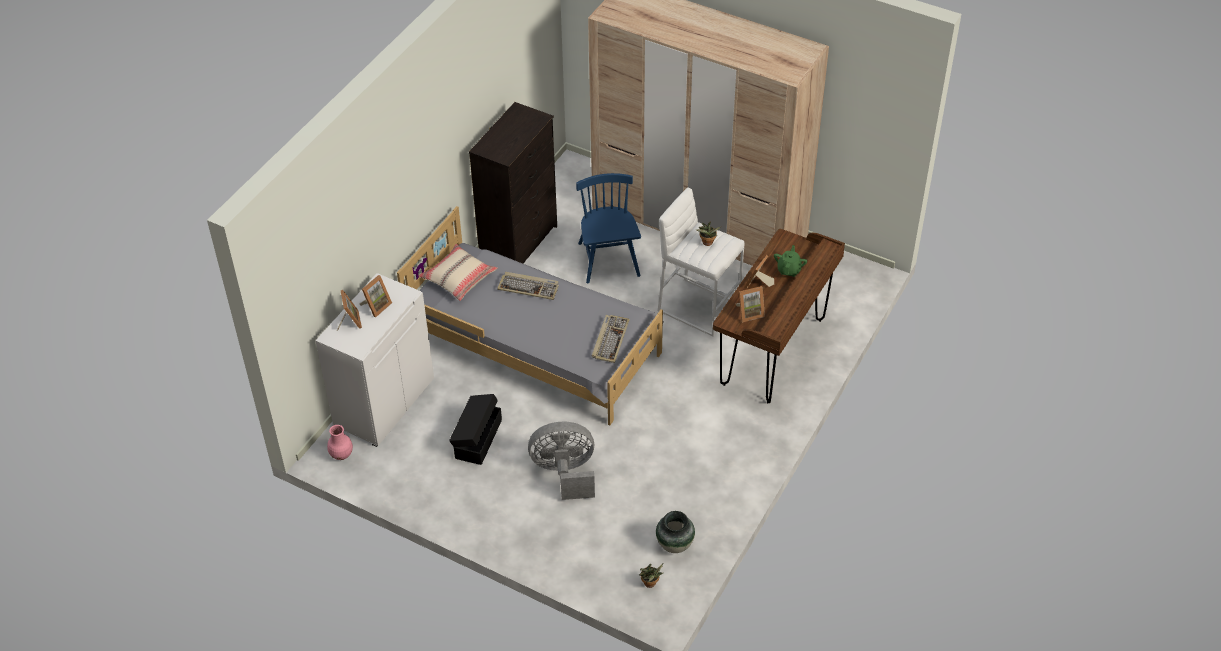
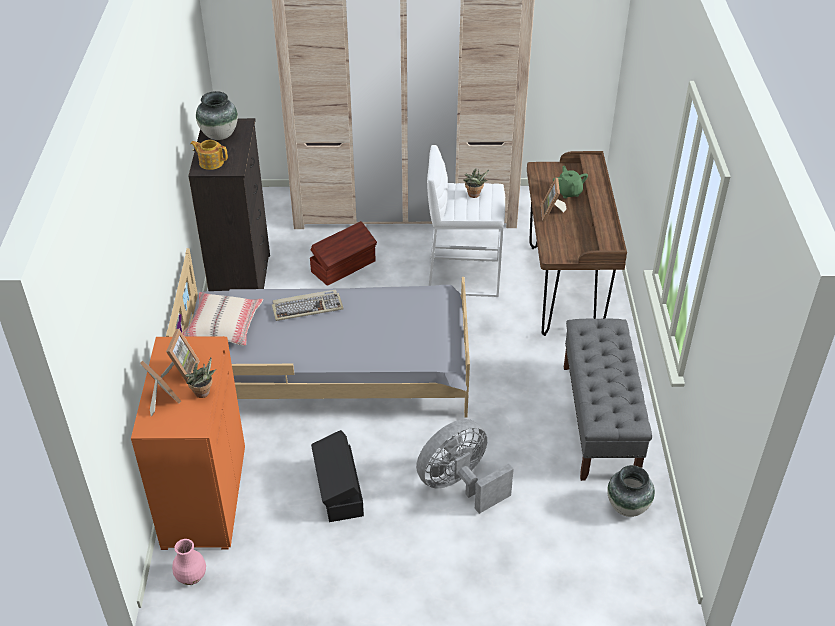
camera: 30 degrees left, 5 degrees down
white cabinet [315,273,434,447] -> orange cabinet [131,336,245,550]
blue chair [576,173,641,284] -> brown storage box [310,221,377,286]
keyboard [592,315,630,363] -> none
potted plant [639,563,663,588] -> potted plant moved to [185,358,216,398]
picture frame [736,286,765,322] -> none
none -> teapot [190,140,228,170]
none -> vase [196,91,238,140]
none -> grey bench [564,318,652,481]

